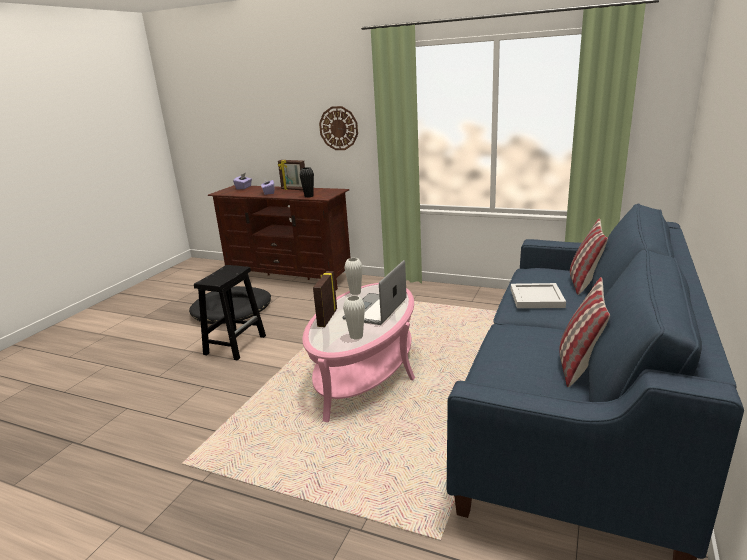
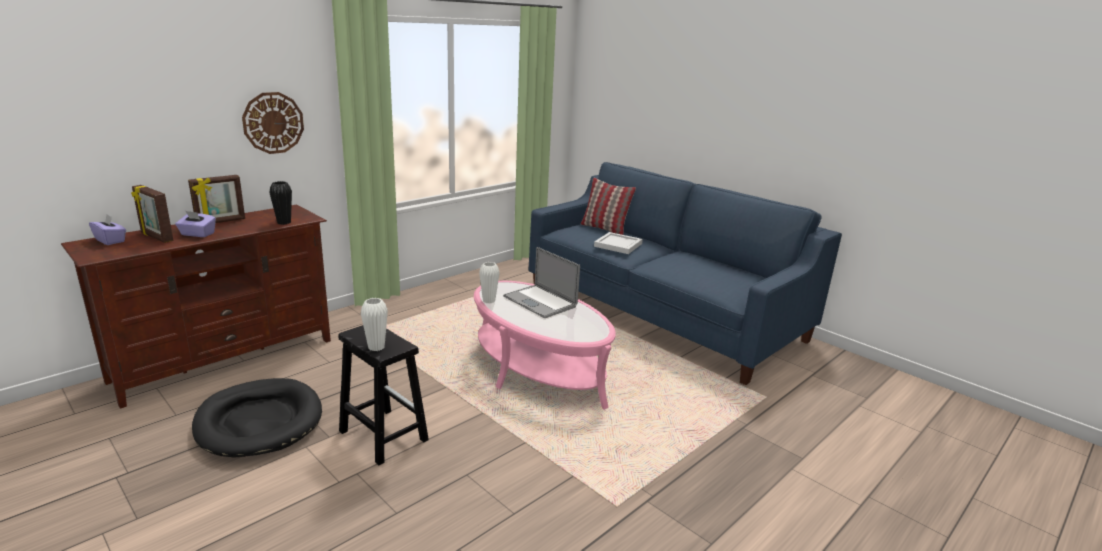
camera: 70 degrees left, 0 degrees up
picture frame [313,271,337,327] -> picture frame moved to [131,185,174,243]
white vase [343,296,365,340] -> white vase moved to [361,298,388,351]
pillow [559,277,610,387] -> none

